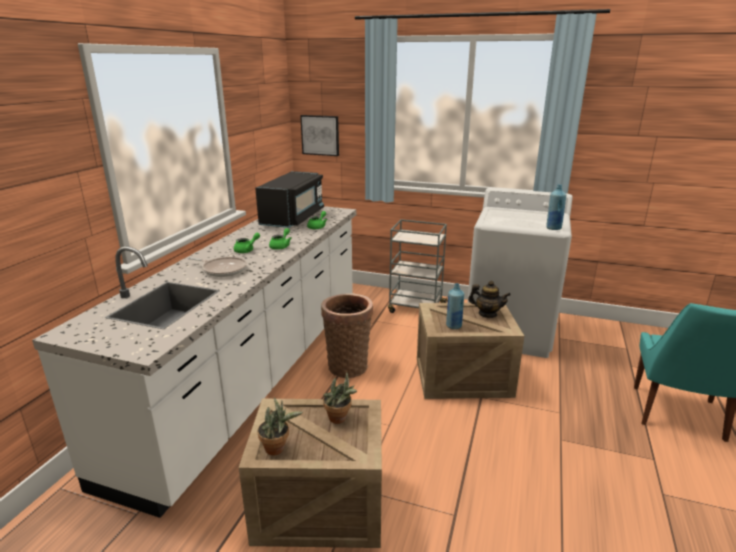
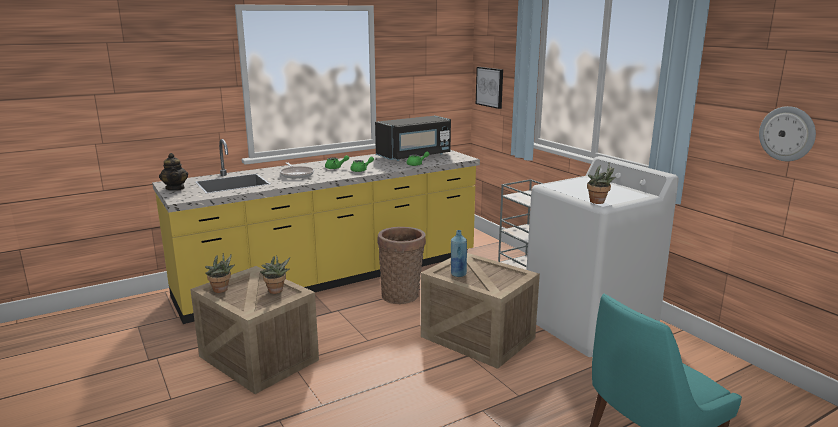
camera: 40 degrees right, 5 degrees down
white counter [32,206,356,518] -> yellow counter [152,139,480,324]
teapot [468,281,511,318] -> teapot moved to [159,153,188,191]
blue bottle [546,185,566,230] -> potted plant [587,162,615,204]
none -> wall clock [759,106,816,161]

